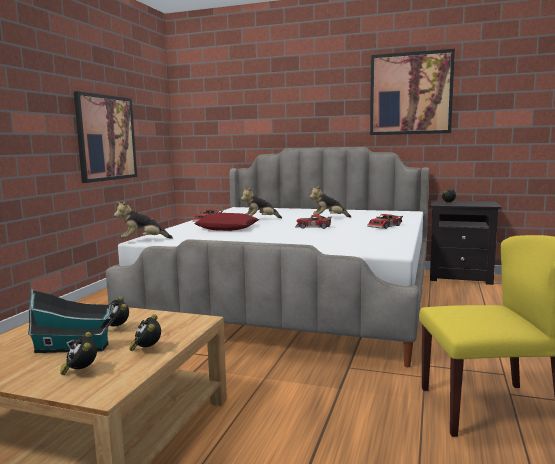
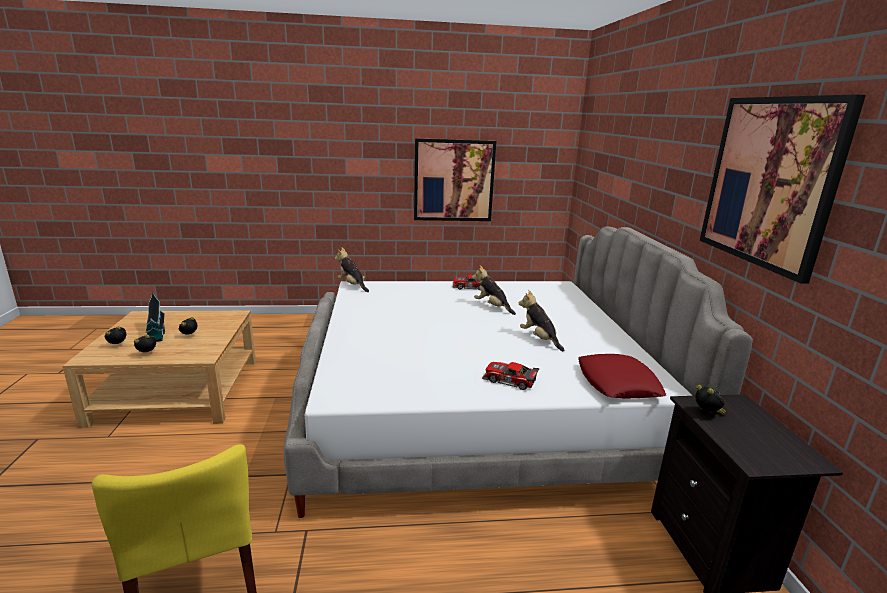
camera: 65 degrees right, 10 degrees up
red pillow [194,213,259,231] -> red pillow moved to [578,354,666,398]
toy car [295,215,332,229] -> none

